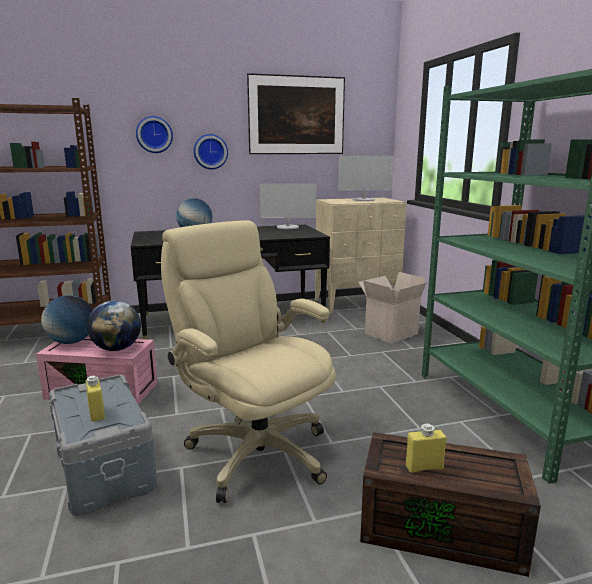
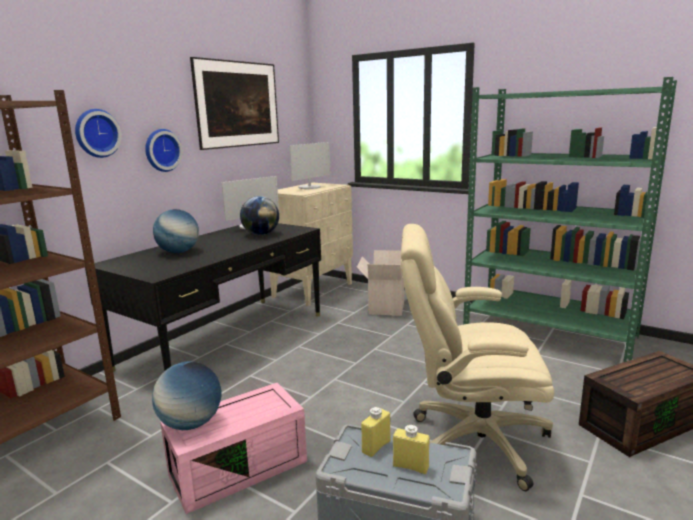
camera: 40 degrees left, 0 degrees up
globe [87,300,141,351] -> globe moved to [240,196,279,235]
yellow bottle [406,424,447,473] -> yellow bottle moved to [361,407,390,457]

